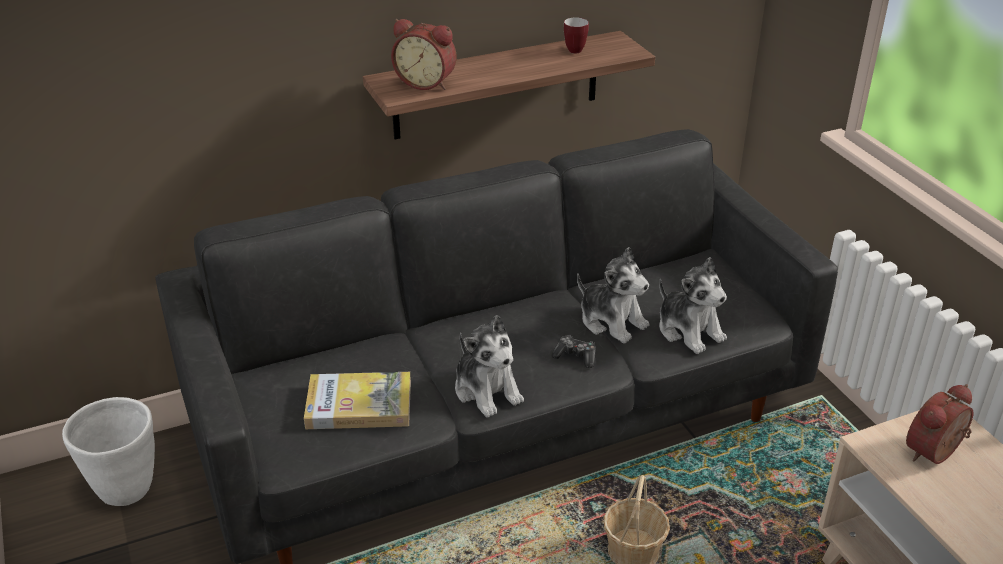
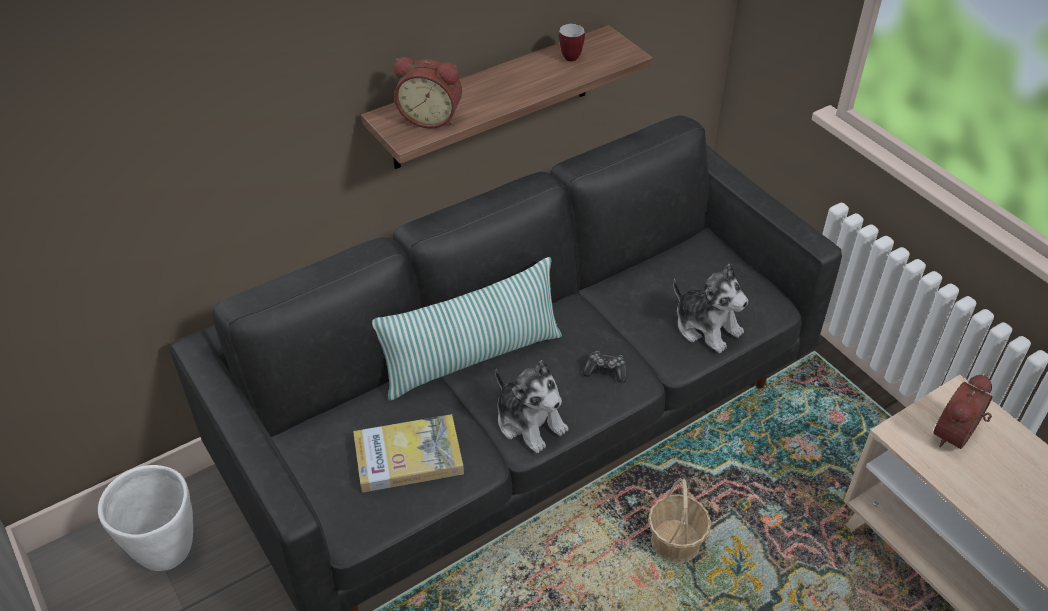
camera: 10 degrees left, 10 degrees up
plush toy [577,247,650,343] -> none
none -> pillow [372,257,562,401]

